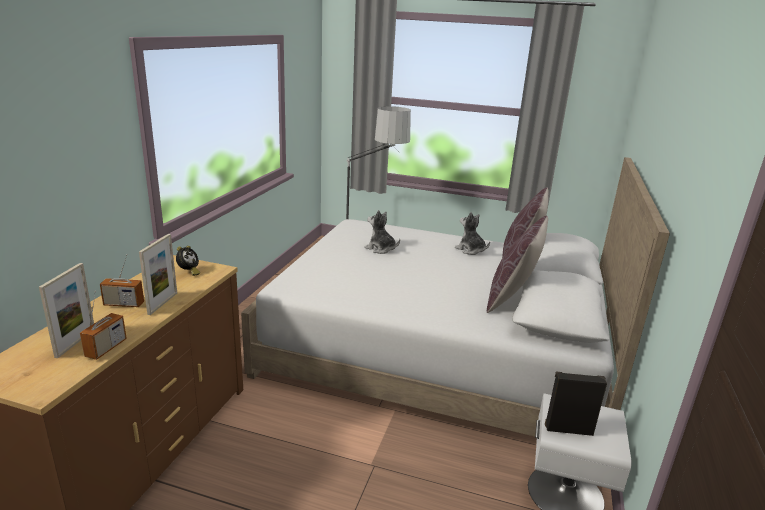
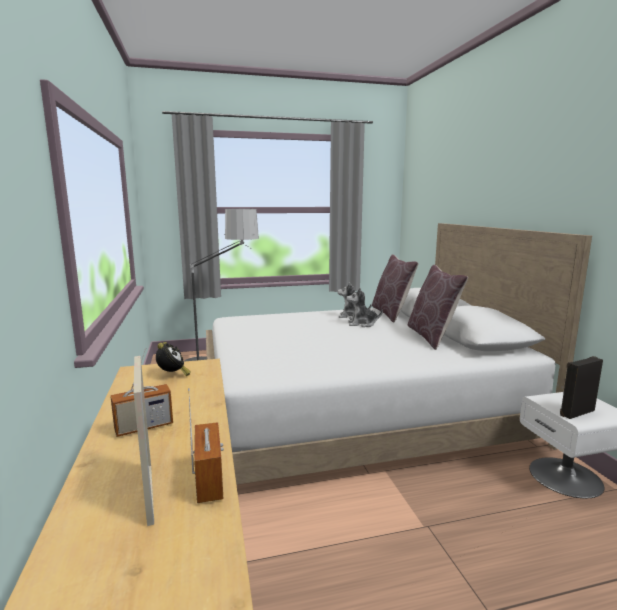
camera: 30 degrees left, 10 degrees down
picture frame [139,234,177,315] -> none
plush toy [364,210,400,254] -> plush toy moved to [346,287,383,327]

